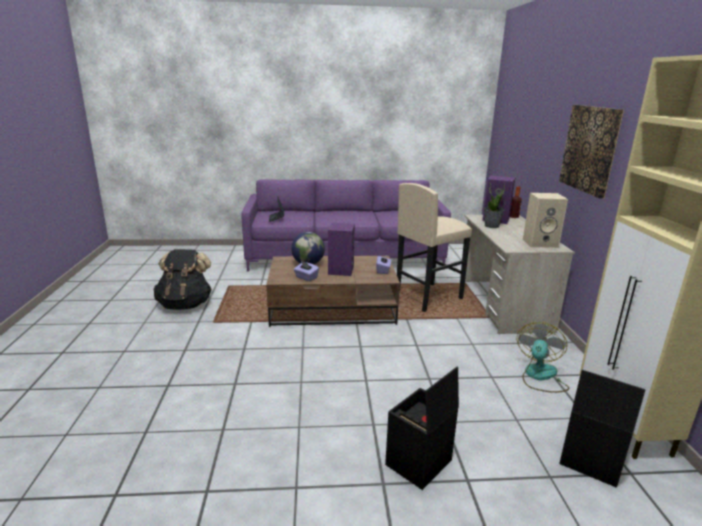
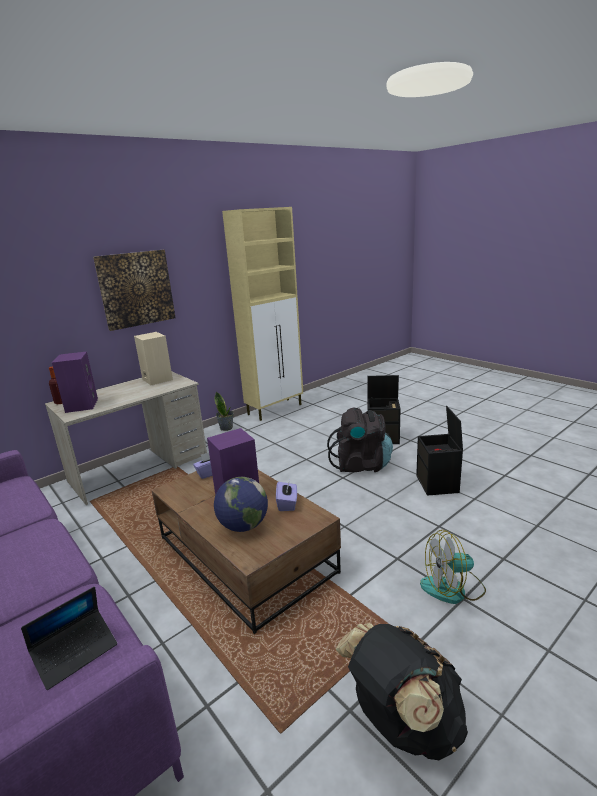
camera: 125 degrees left, 0 degrees up
beige stool [397,183,472,312] -> none
potted plant [484,183,505,228] -> potted plant moved to [215,391,234,431]
fan [517,322,569,393] -> fan moved to [420,530,486,604]
black storage box [559,370,646,488] -> black storage box moved to [416,406,463,496]
none -> black backpack [327,408,393,472]

